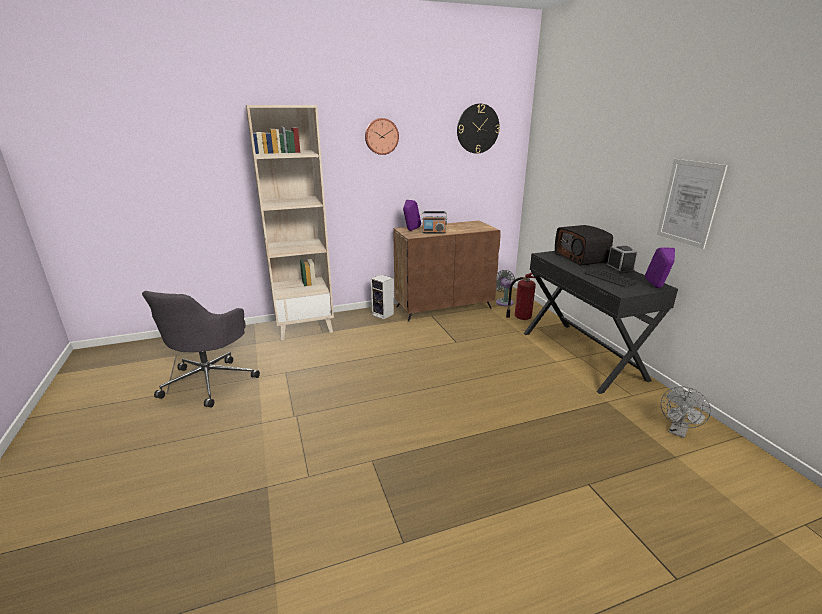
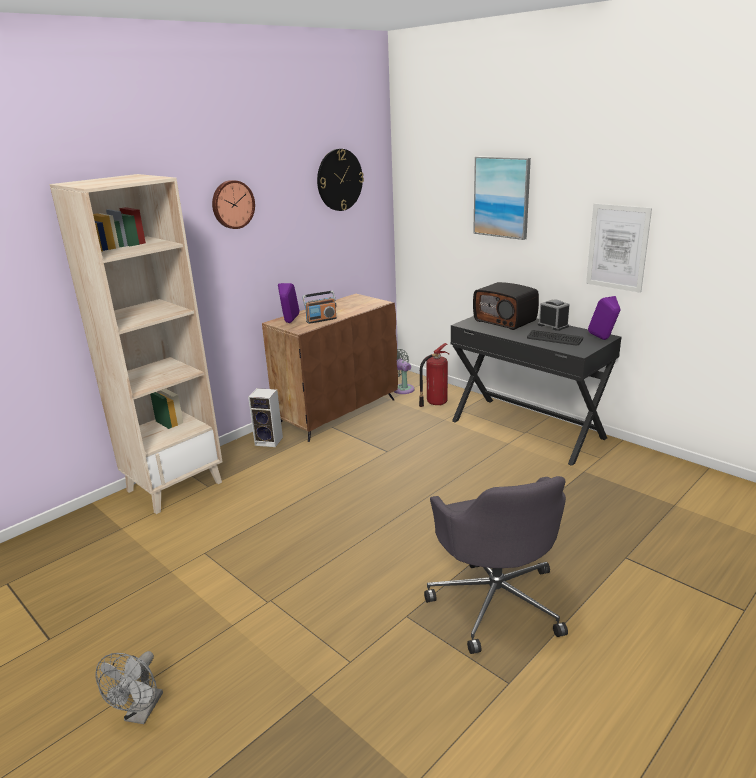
camera: 25 degrees left, 0 degrees up
grey office chair [142,291,260,407] -> grey office chair moved to [424,476,568,654]
grey fan [661,386,711,438] -> grey fan moved to [95,651,163,724]
none -> picture [473,156,531,240]

